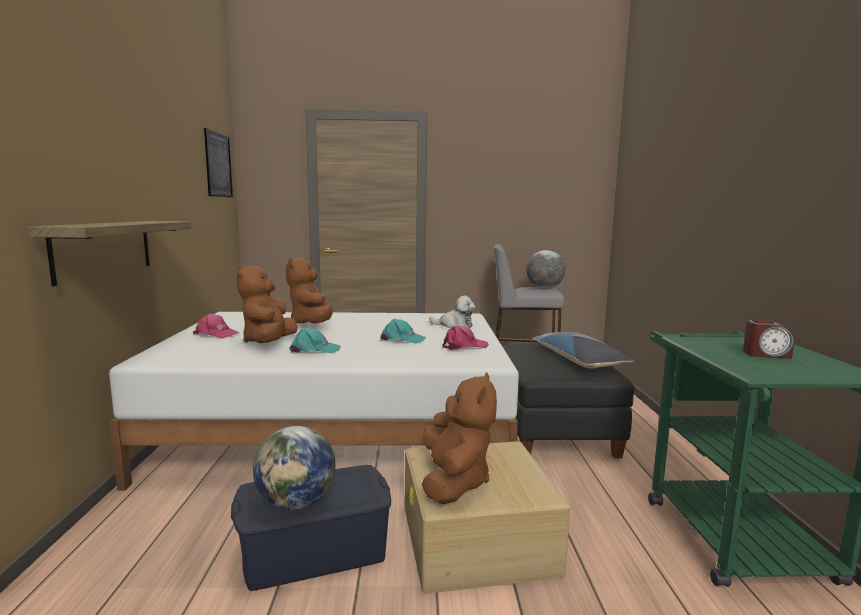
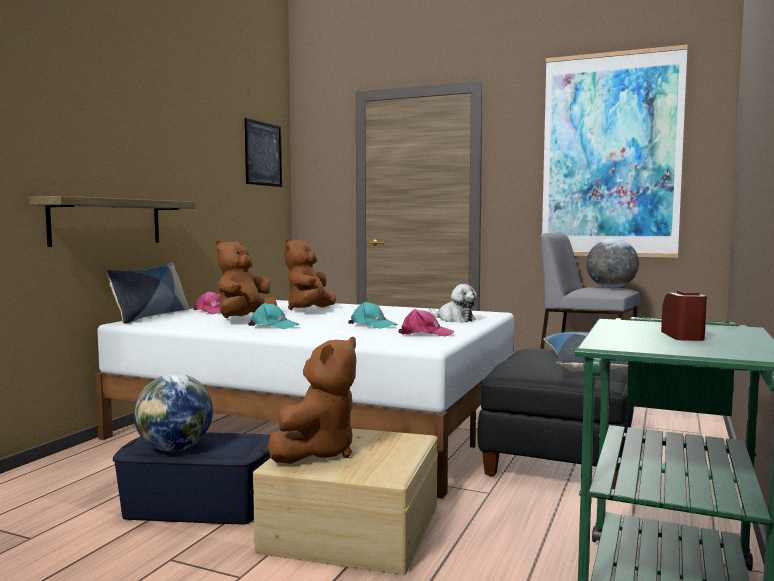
camera: 25 degrees right, 5 degrees down
alarm clock [743,319,794,359] -> alarm clock turned 120 degrees counterclockwise [661,291,707,341]
none -> pillow [106,262,189,324]
none -> picture [542,45,688,258]

